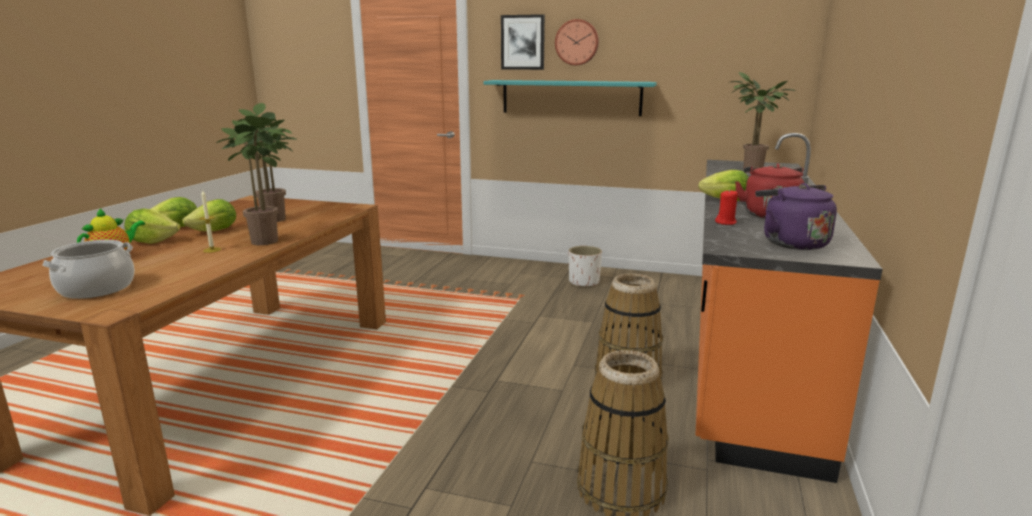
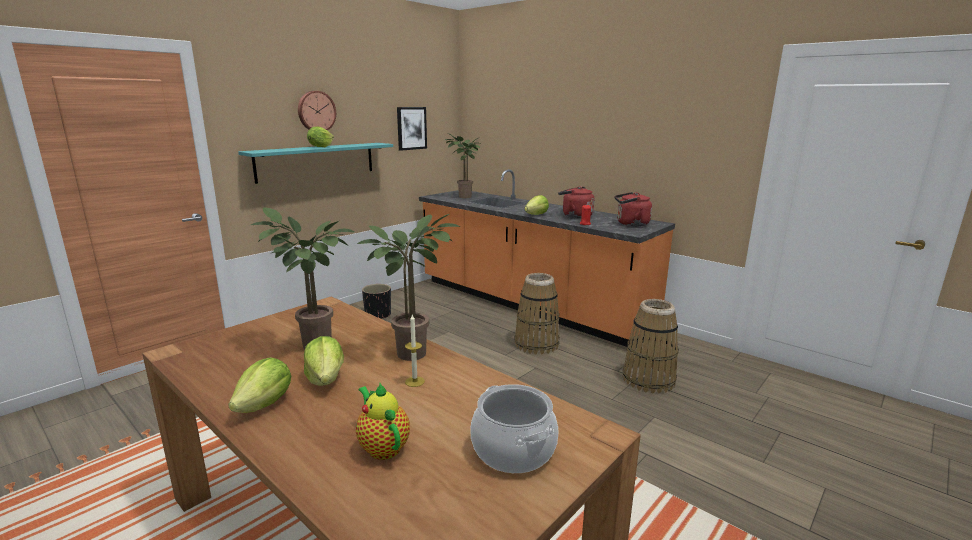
camera: 65 degrees left, 0 degrees up
lettuce [124,209,180,244] -> lettuce moved to [307,127,334,147]
picture [501,14,545,70] -> picture moved to [397,107,427,151]
white planter [569,246,602,287] -> black planter [362,284,391,319]
purple kettle [755,183,837,250] -> red kettle [615,192,652,226]

